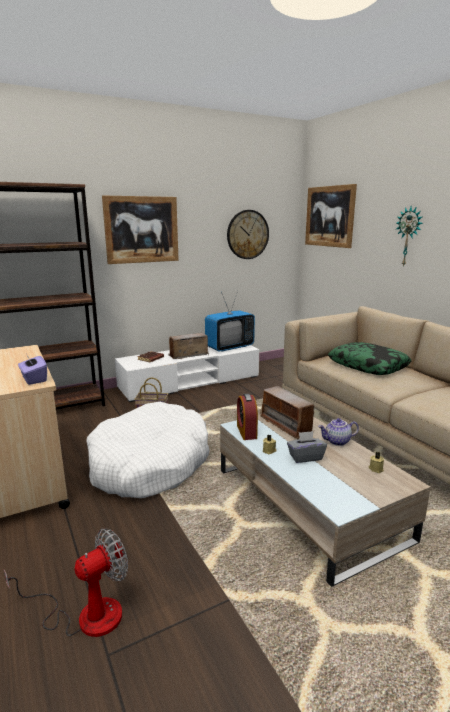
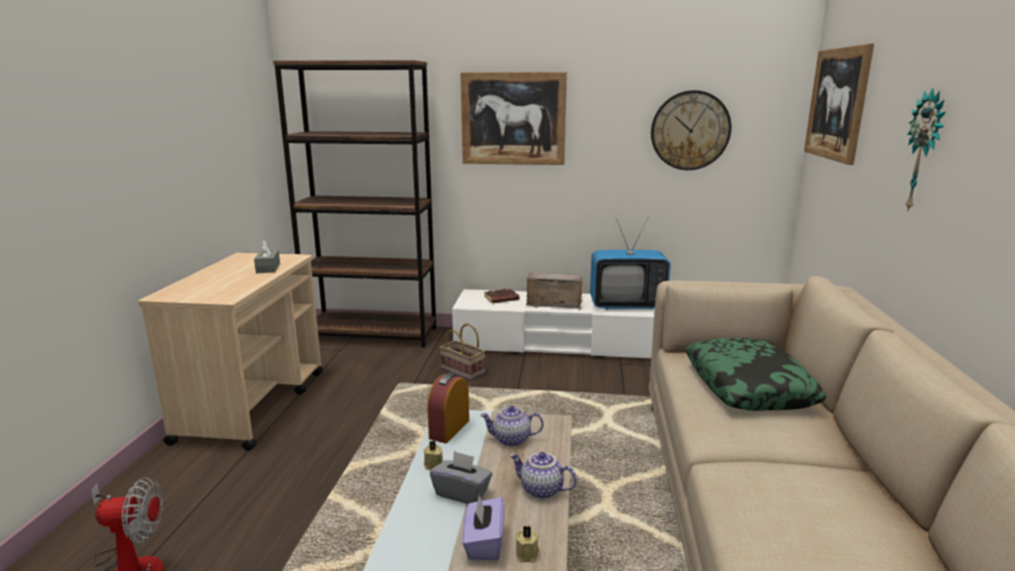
camera: 35 degrees right, 0 degrees up
purple tissue box [18,355,47,385] -> purple tissue box moved to [462,495,505,560]
white dog bed [86,402,209,498] -> none
radio [260,386,316,440] -> teapot [480,406,544,447]
none -> grey tissue box [254,240,280,273]

